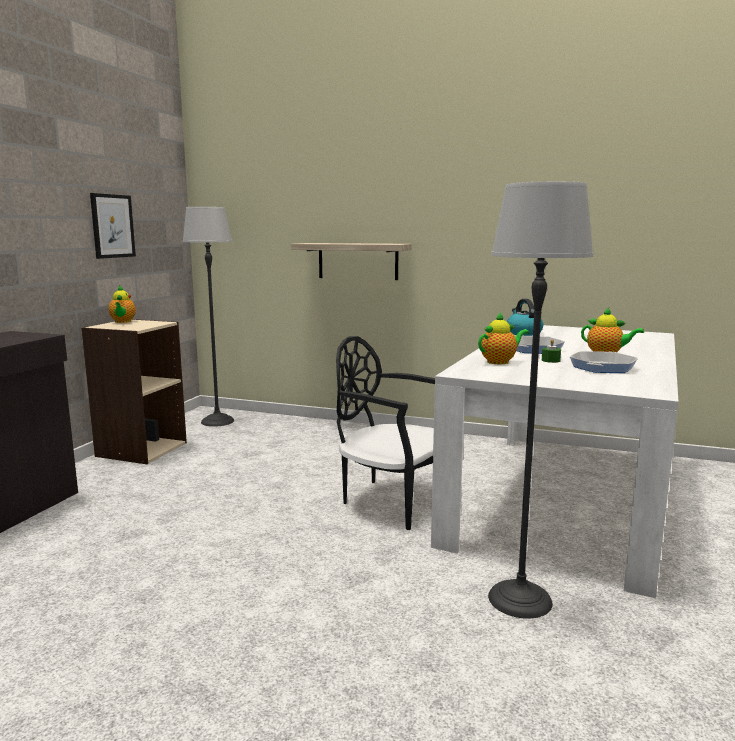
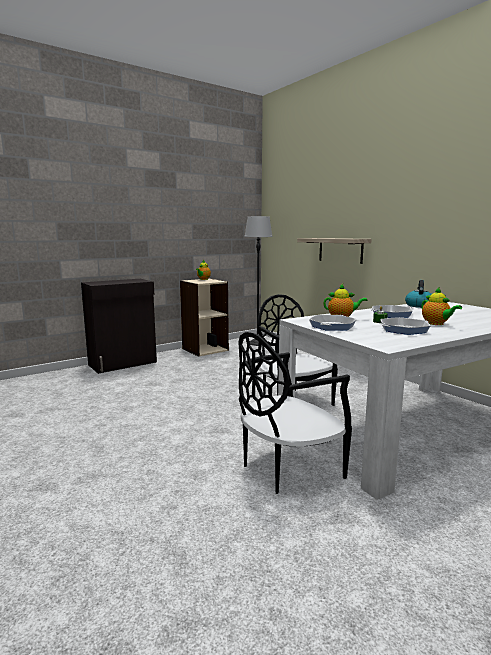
camera: 35 degrees right, 0 degrees up
picture [90,193,136,259] -> none
floor lamp [488,181,593,619] -> black chair [238,332,352,494]
none -> frying pan [309,315,357,331]

